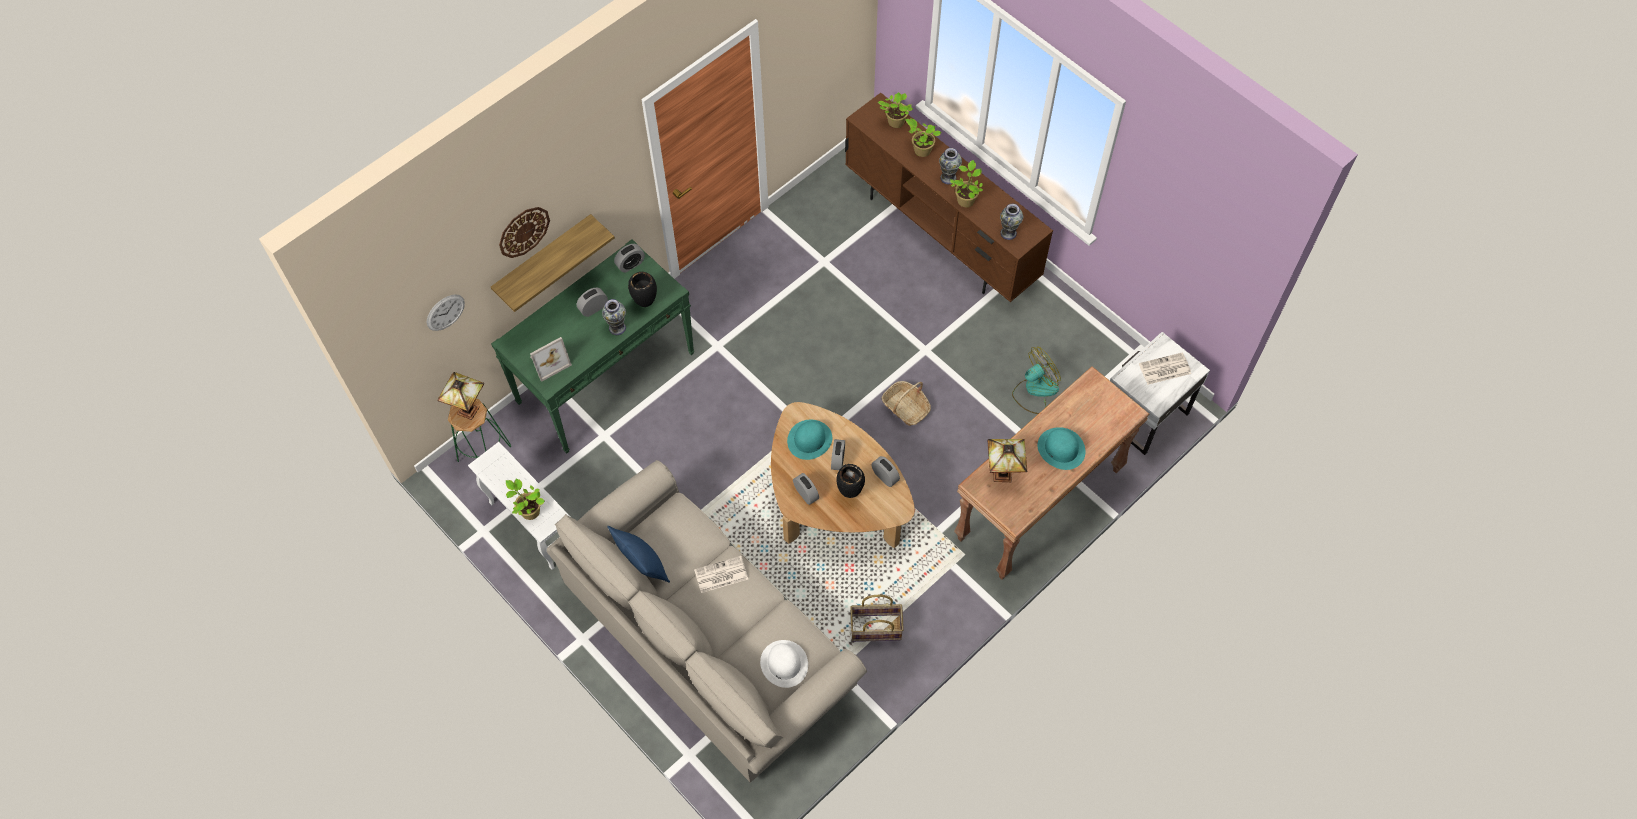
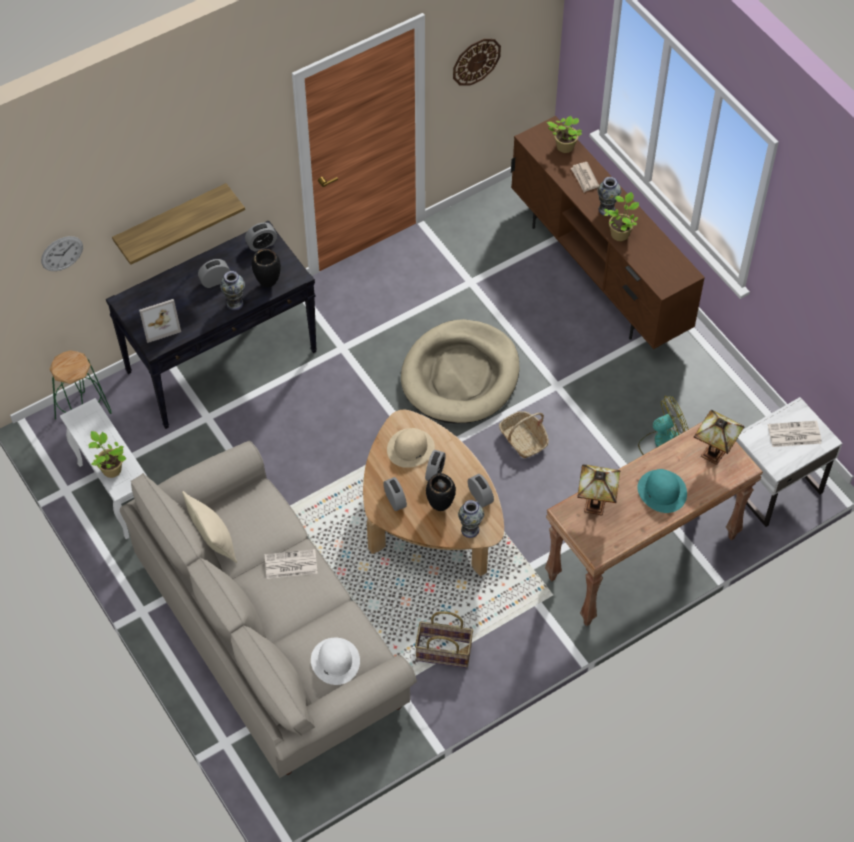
camera: 10 degrees right, 5 degrees down
table lamp [437,372,484,420] -> table lamp moved to [694,410,744,465]
green console table [491,239,694,454] -> black console table [106,220,317,429]
wall clock [499,207,550,258] -> wall clock moved to [453,39,501,86]
blue pillow [607,526,670,583] -> beige pillow [182,491,237,563]
turquoise hat [787,420,832,460] -> beige hat [387,428,435,468]
potted plant [905,118,941,157] -> newspaper [571,162,599,192]
vase [1000,204,1023,240] -> vase moved to [458,500,484,538]
none -> beige dog bed [401,319,520,423]

